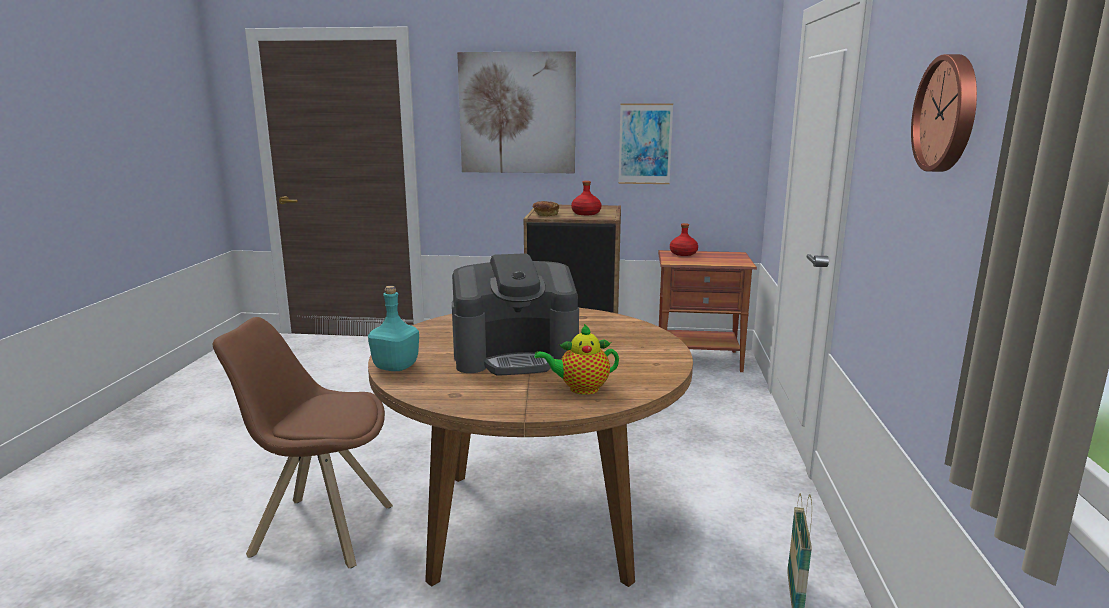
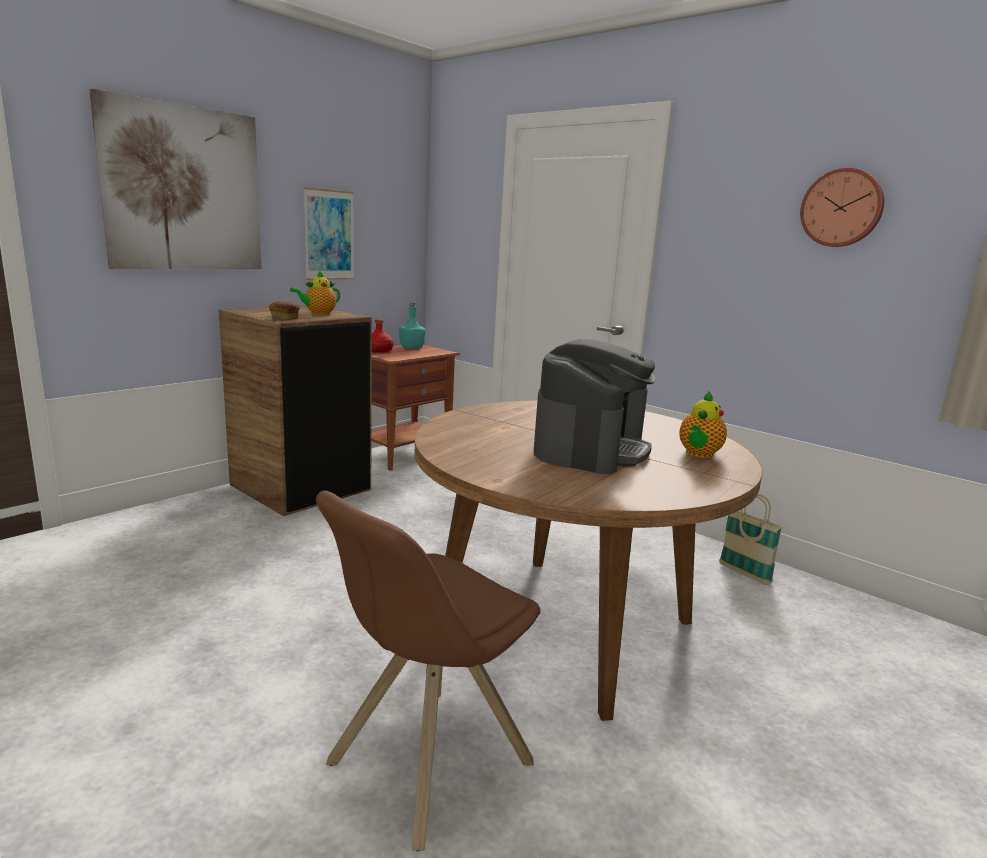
camera: 55 degrees left, 0 degrees up
turquoise bottle [368,286,419,371] -> turquoise bottle moved to [399,302,425,349]
red bottle [571,181,602,215] -> teapot [290,270,340,315]

